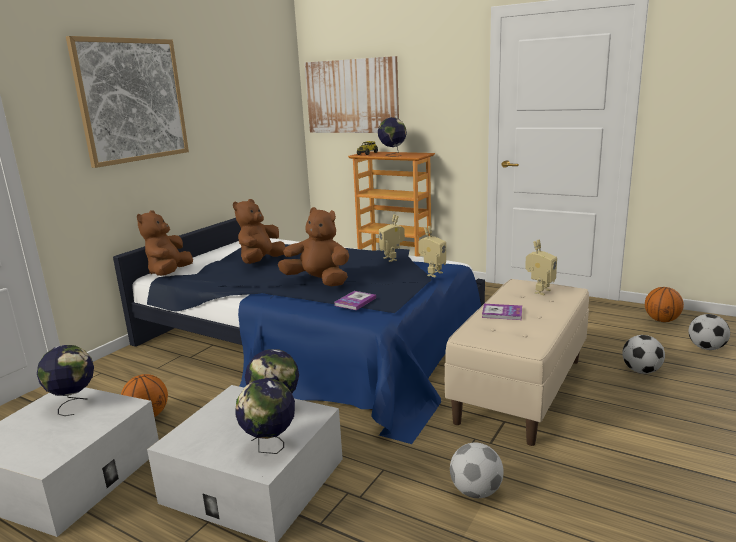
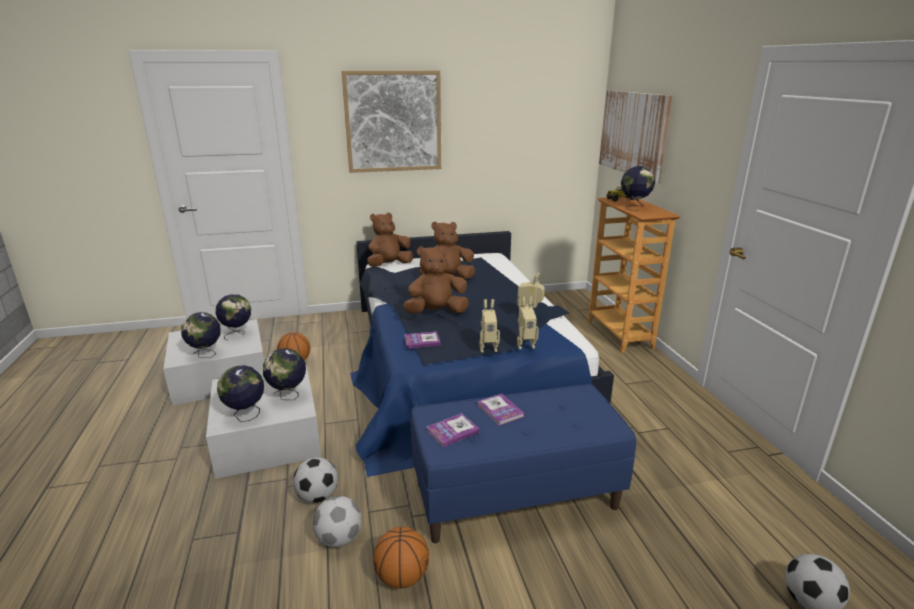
camera: 45 degrees right, 5 degrees up
brown plush toy [278,207,349,286] -> brown plush toy turned 90 degrees counterclockwise [403,246,469,313]
beige bench [445,279,589,446] -> blue bench [410,384,636,543]
toy robot [525,240,557,295] -> toy robot moved to [480,299,500,353]
football [622,335,665,374] -> football moved to [293,457,338,503]
basketball [645,287,684,322] -> basketball moved to [373,527,429,589]
none -> globe [181,312,221,358]
none -> book [426,413,480,447]

